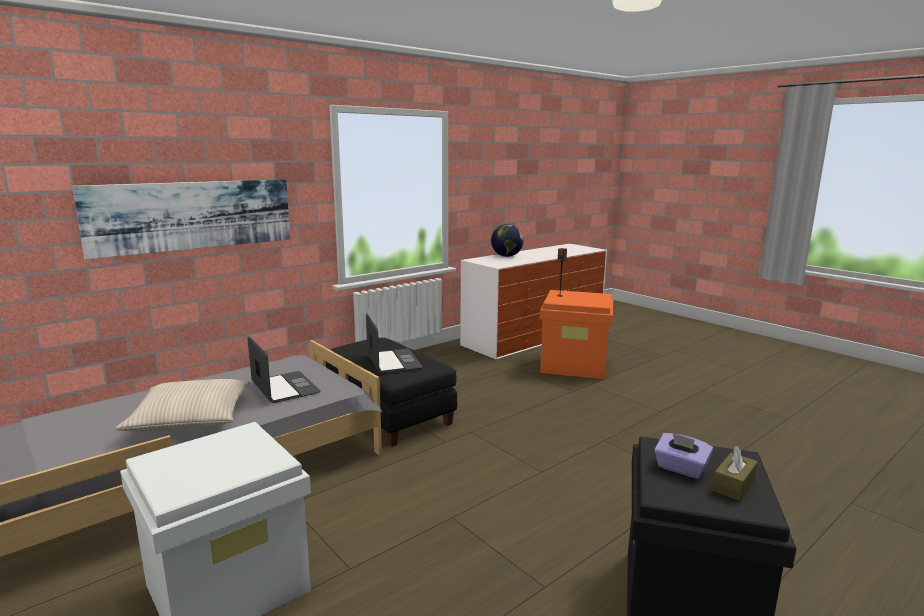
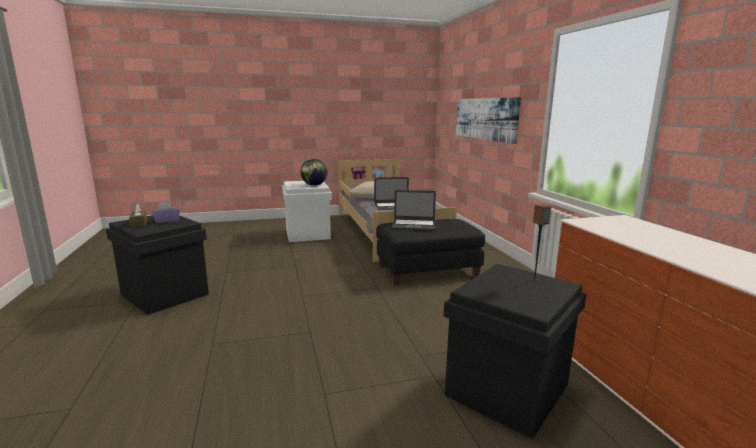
camera: 115 degrees right, 0 degrees up
globe [491,224,524,257] -> globe moved to [301,159,327,186]
orange storage box [540,290,614,379] -> black storage box [443,264,587,439]

